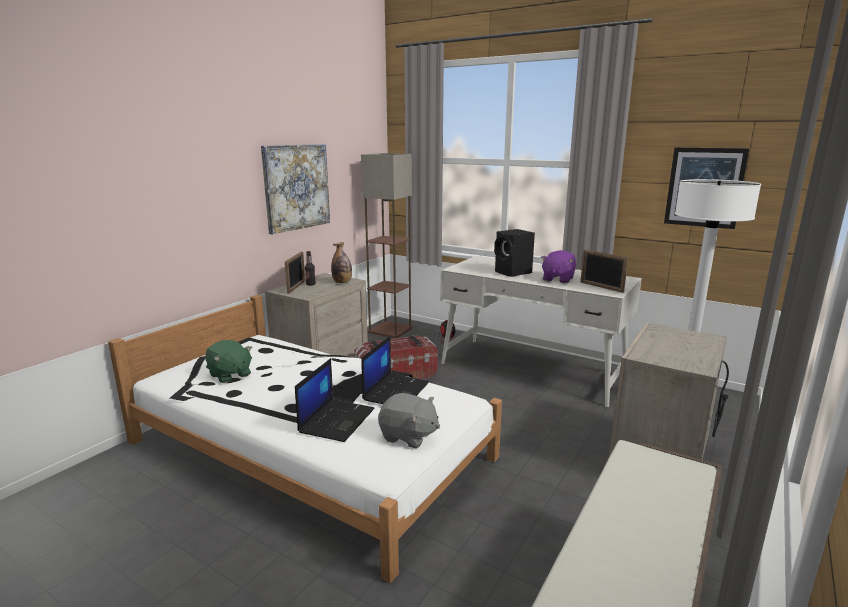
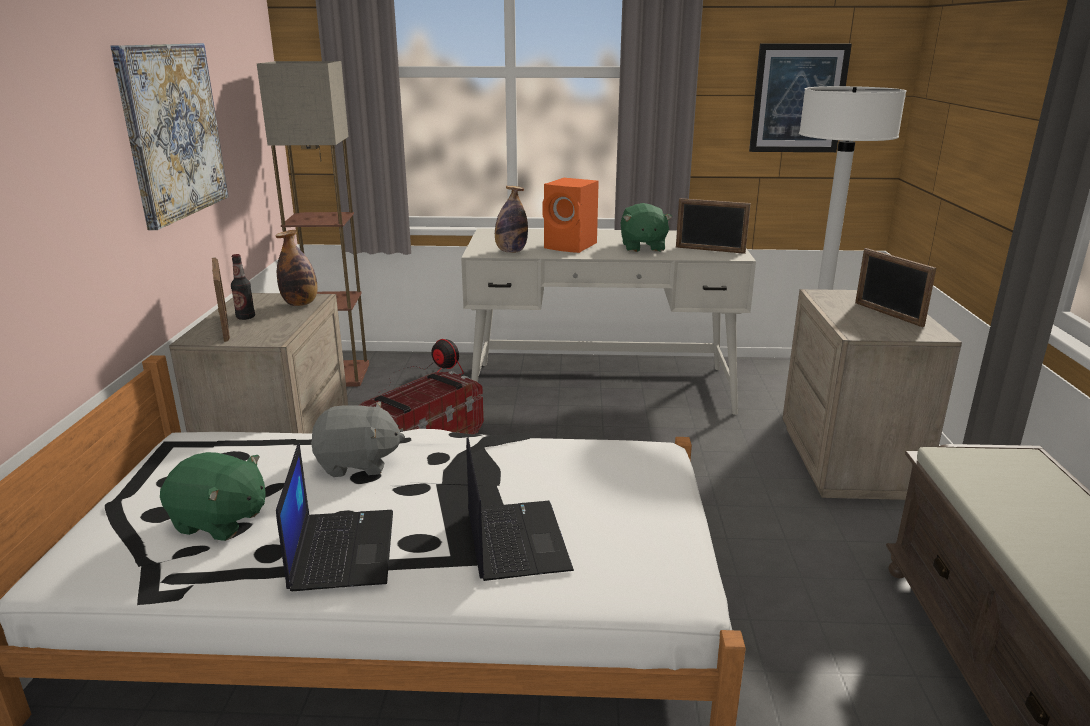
camera: 30 degrees left, 5 degrees up
laptop [361,336,429,404] -> laptop moved to [276,443,393,591]
grey plush toy [378,393,440,448] -> grey plush toy moved to [311,401,405,477]
black speaker [494,229,535,277] -> orange speaker [543,178,599,253]
purple plush toy [541,250,576,283] -> green plush toy [621,203,672,252]
none -> bottle [495,186,528,253]
none -> picture frame [855,248,936,327]

